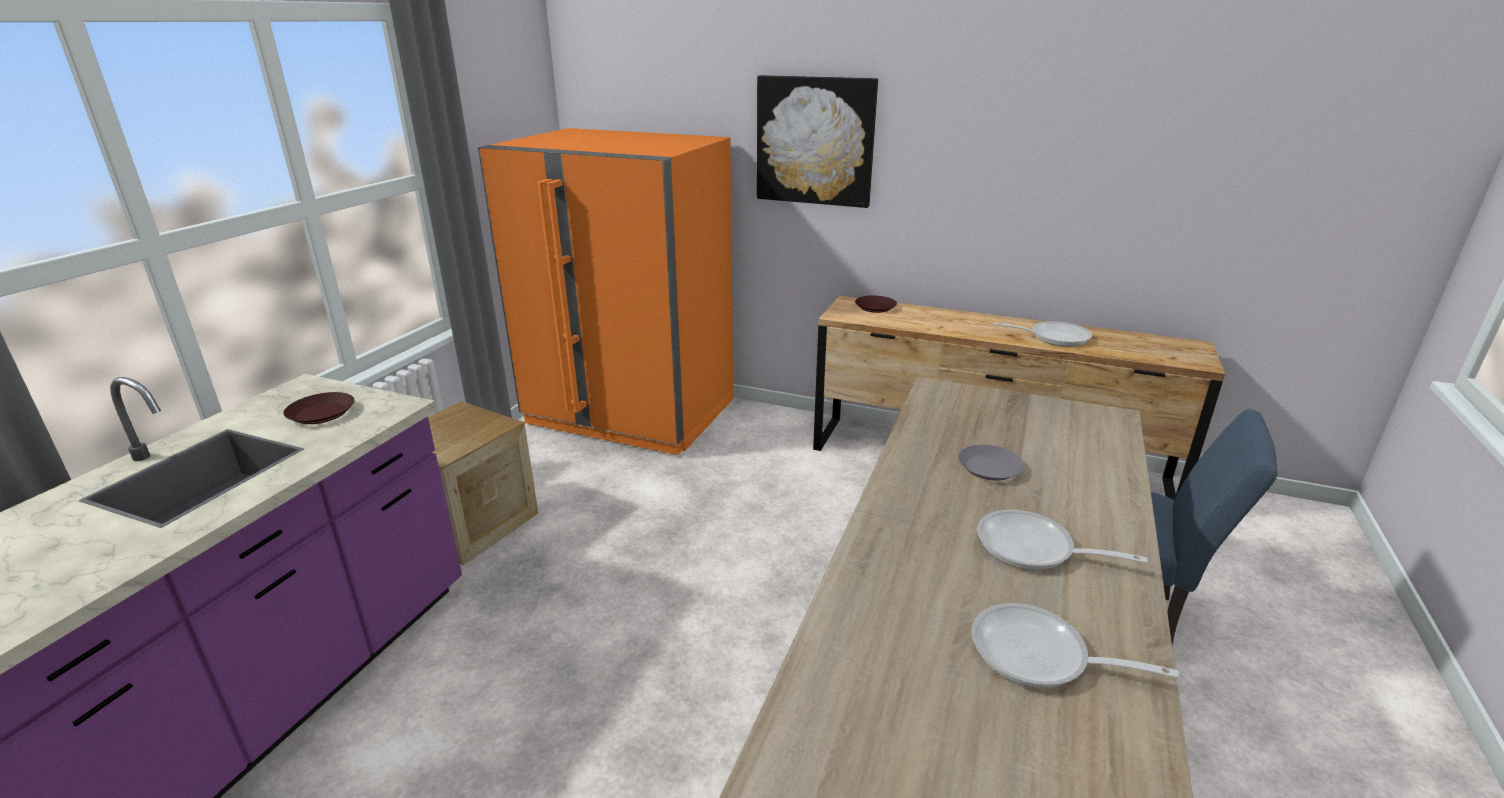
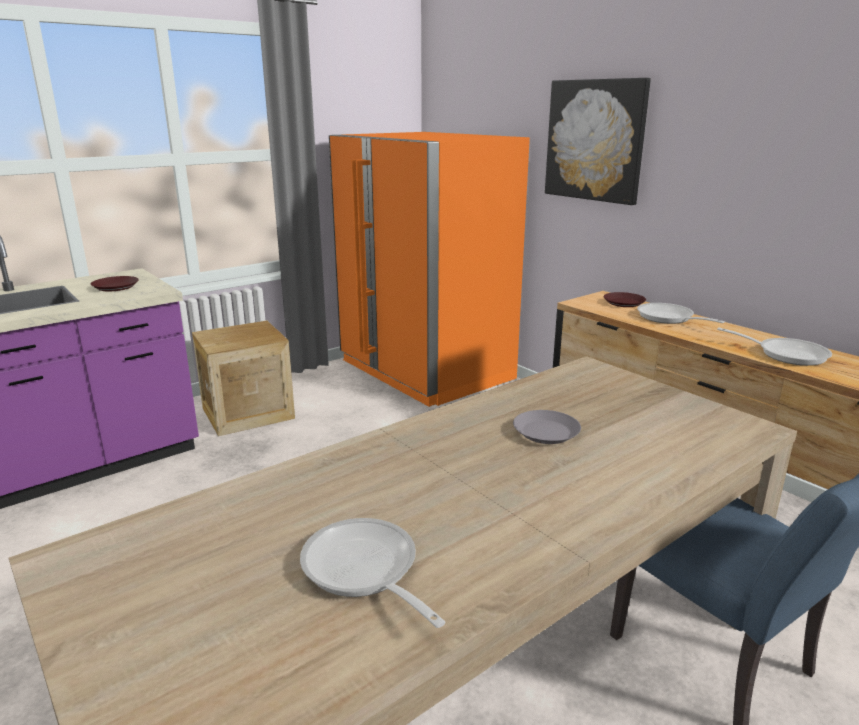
camera: 30 degrees right, 5 degrees down
frying pan [977,510,1147,570] -> frying pan moved to [637,303,725,324]

